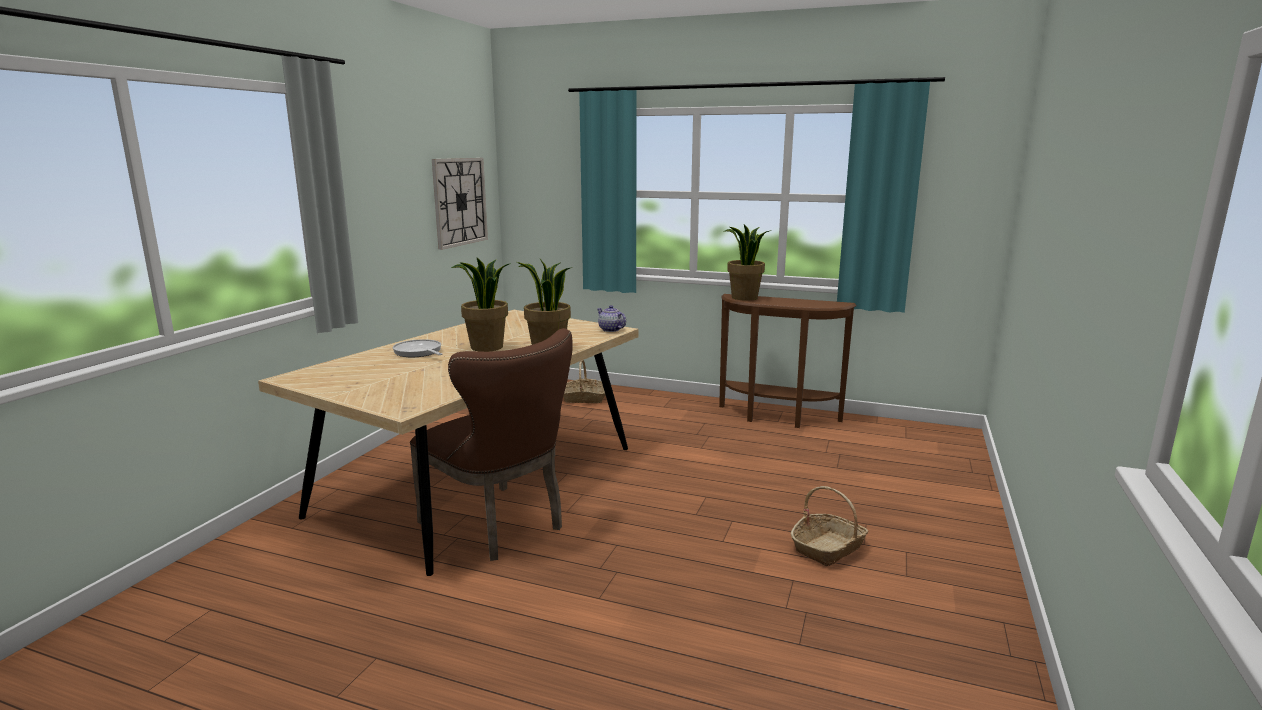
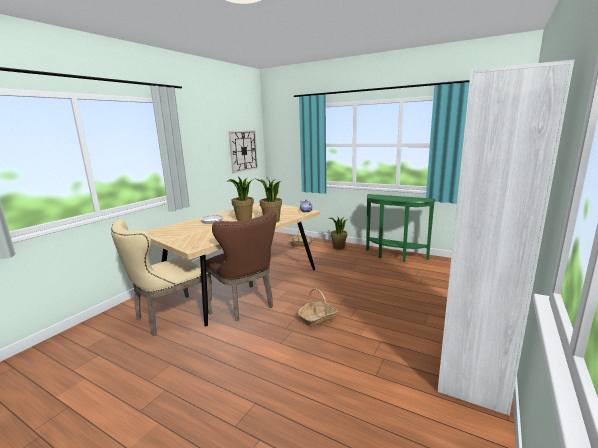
camera: 10 degrees right, 0 degrees up
brown console table [719,294,857,428] -> green console table [366,194,435,262]
potted plant [724,224,769,301] -> potted plant moved to [328,216,348,250]
basket [790,486,868,566] -> basket moved to [298,288,338,328]
none -> beige chair [111,219,212,336]
none -> white bookcase [437,60,574,416]

